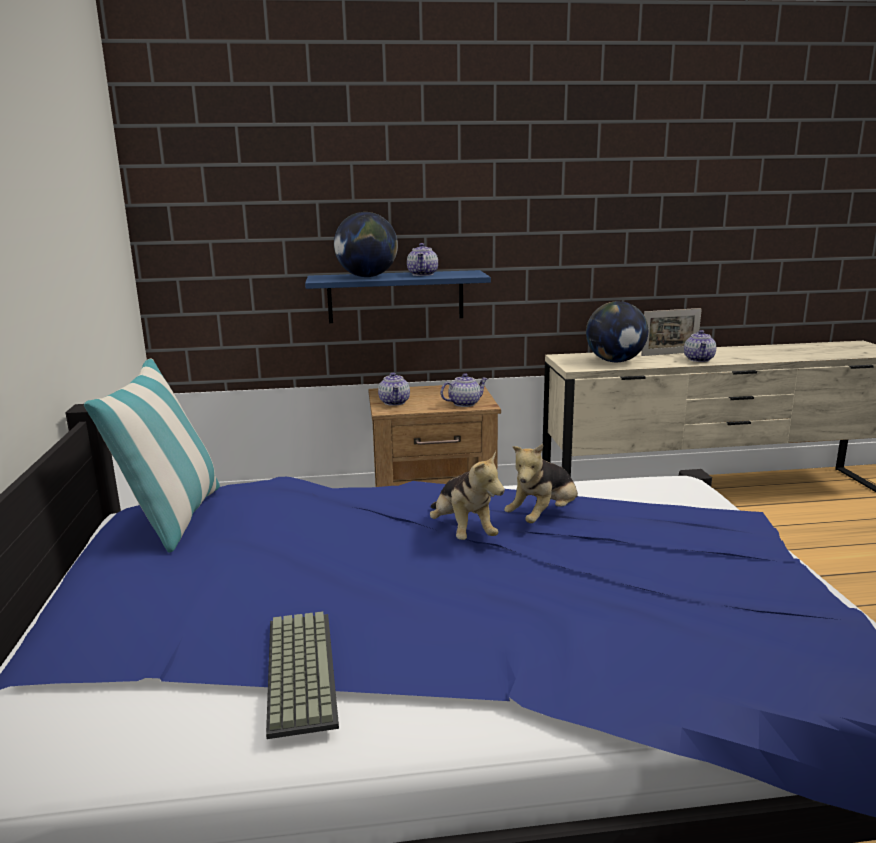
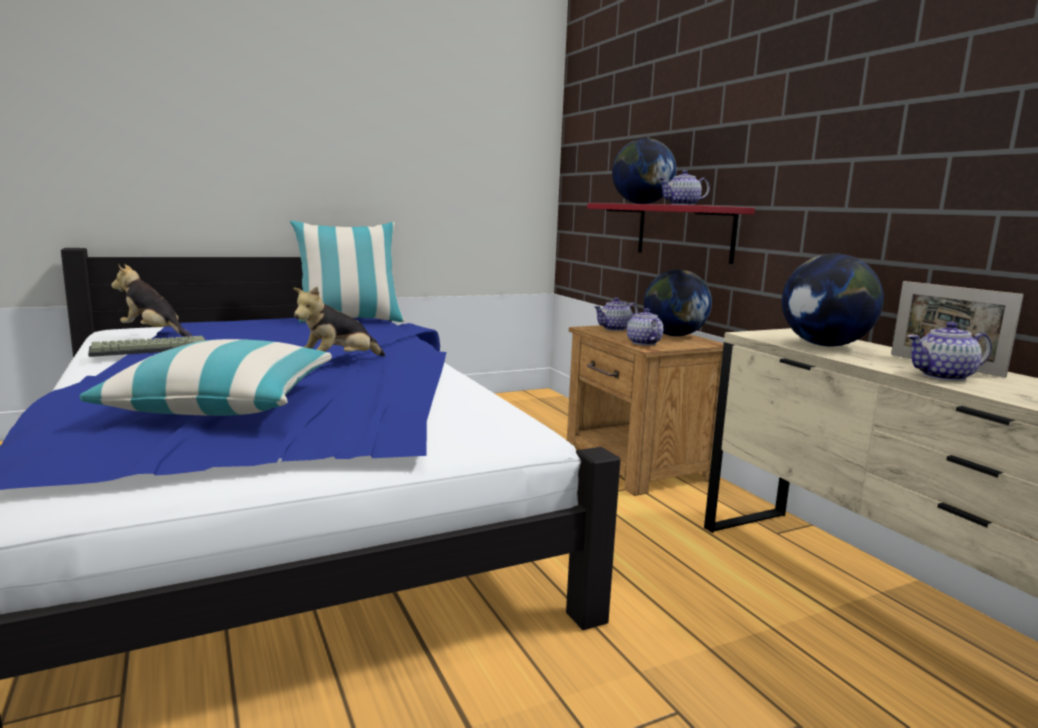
camera: 70 degrees right, 5 degrees down
blue shelf [305,270,491,323] -> red shelf [587,203,755,264]
teapot [441,373,488,407] -> teapot turned 150 degrees counterclockwise [627,308,663,345]
plush toy [504,444,578,523] -> plush toy moved to [111,264,192,338]
none -> pillow [79,339,332,416]
none -> globe [643,270,712,336]

